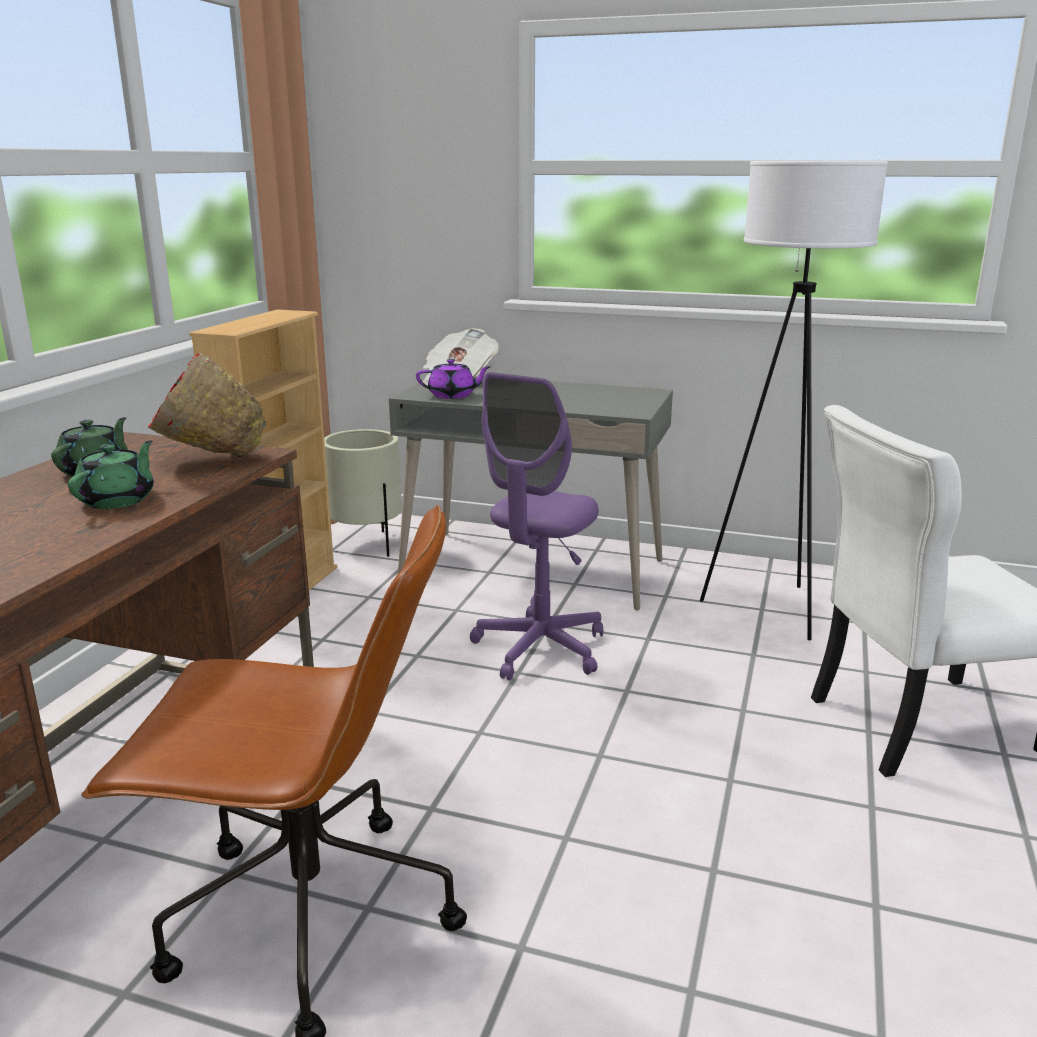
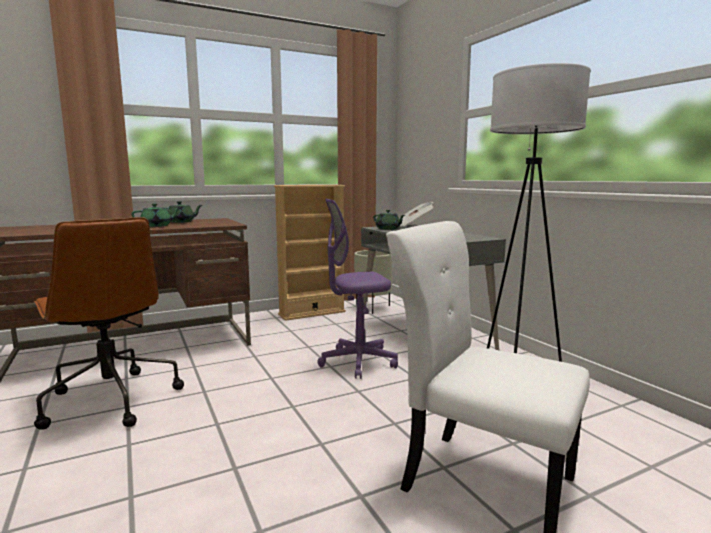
camera: 45 degrees right, 10 degrees down
red bowl [148,353,266,458] -> none
purple teapot [416,359,491,399] -> green teapot [373,210,405,230]

